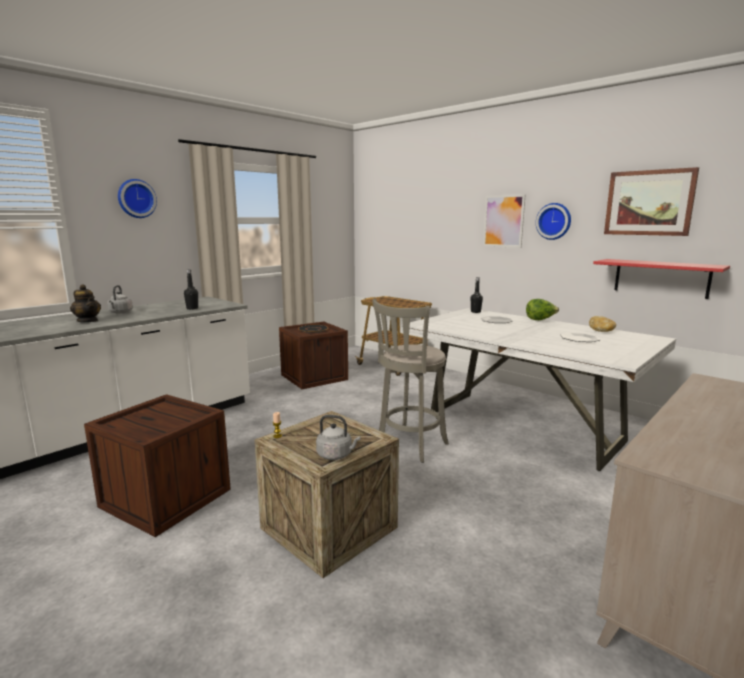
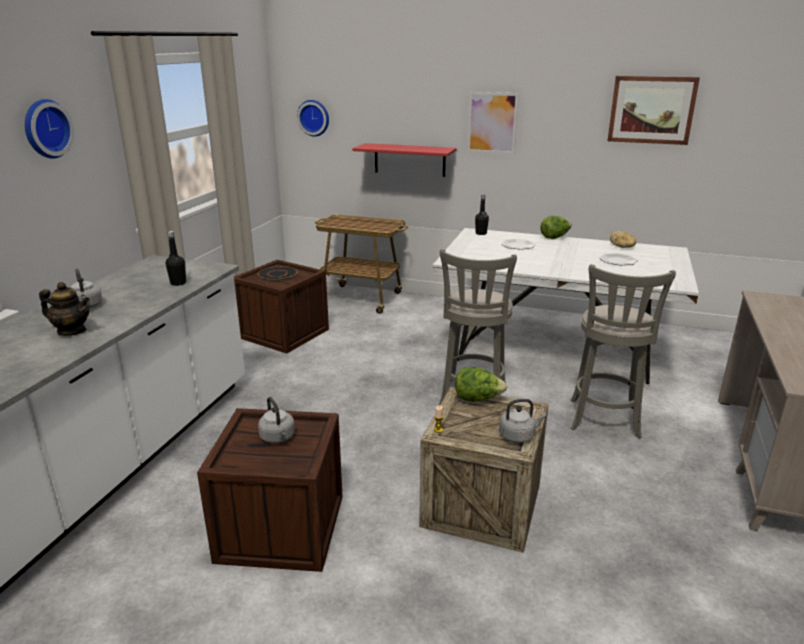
camera: 25 degrees left, 10 degrees up
wall clock [536,203,571,240] -> wall clock moved to [297,100,329,136]
red shelf [593,259,730,299] -> red shelf moved to [352,143,457,177]
none -> grey kettle [258,397,295,443]
none -> lettuce [455,367,508,402]
none -> grey stool [571,264,676,439]

